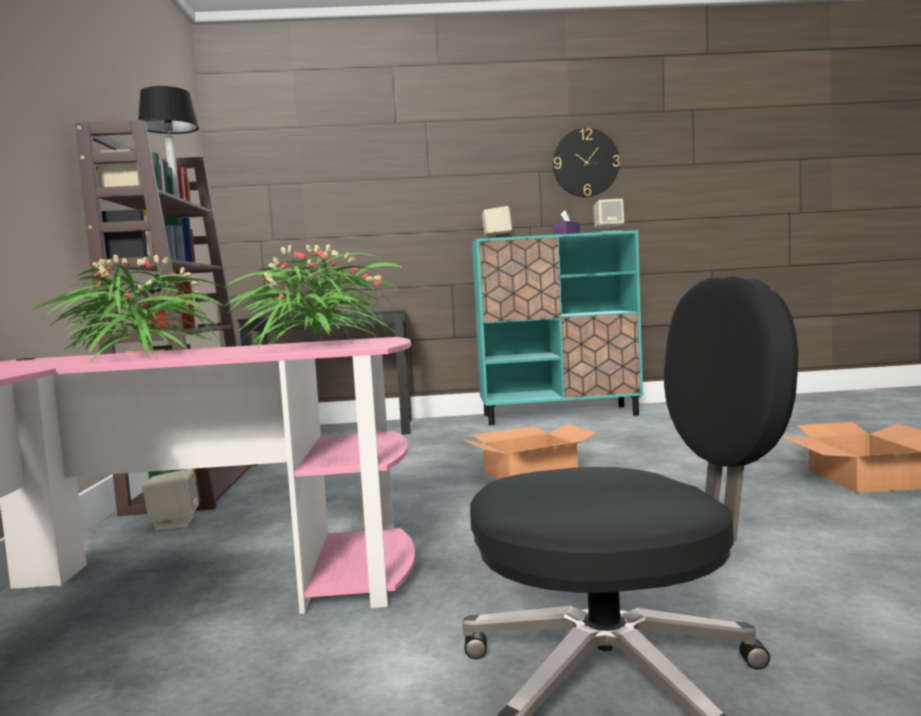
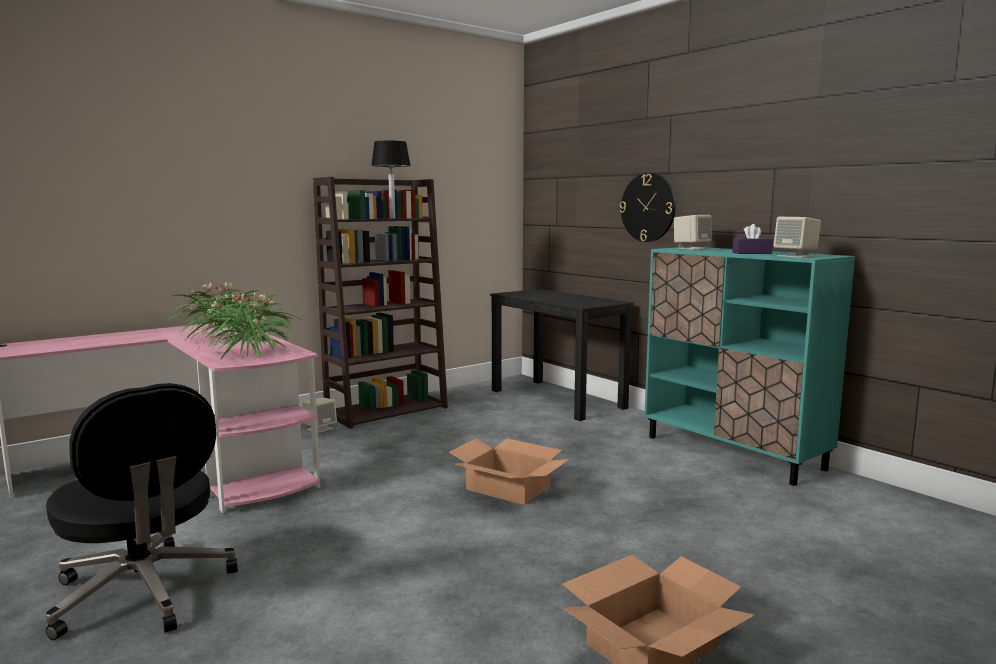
camera: 55 degrees right, 5 degrees up
wall clock [552,128,620,197] -> wall clock moved to [620,173,676,242]

